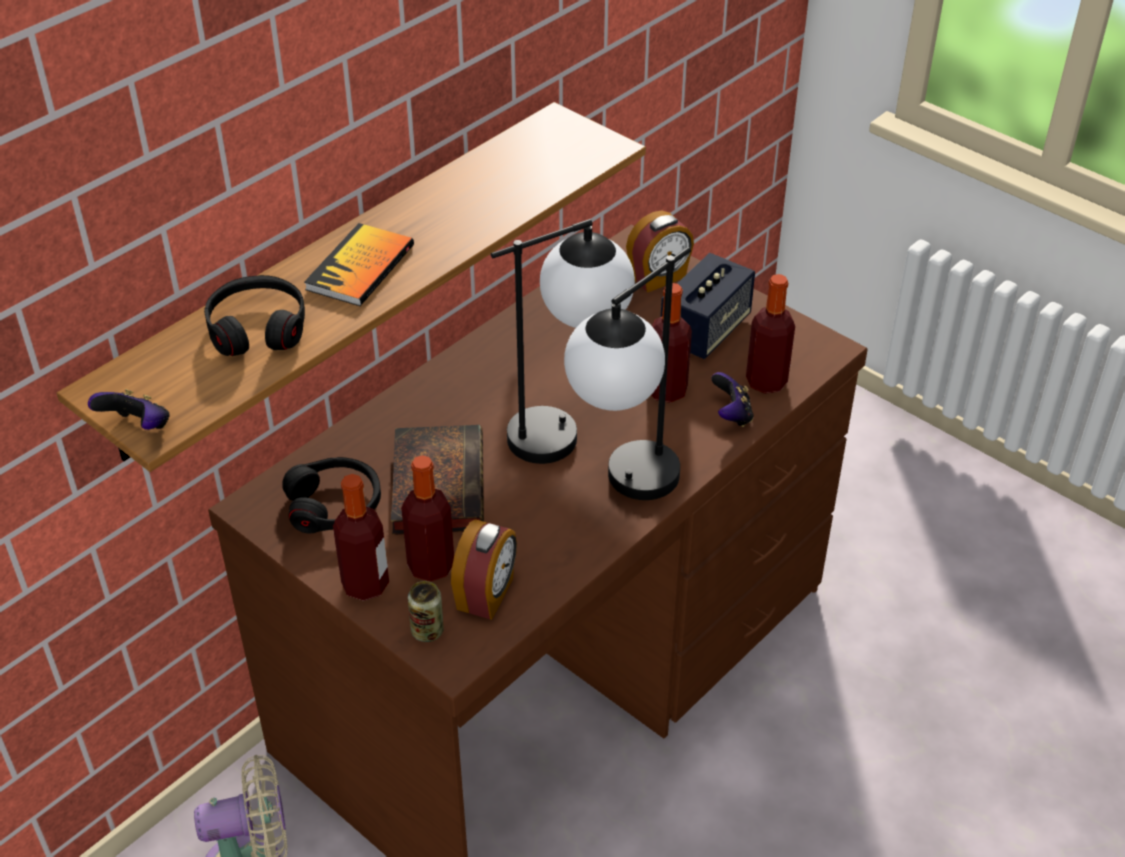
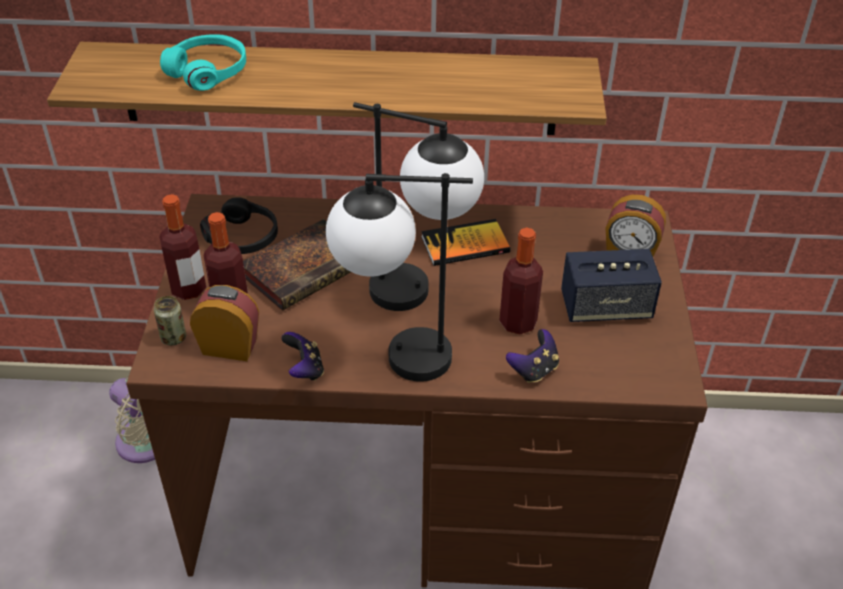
camera: 50 degrees right, 0 degrees up
game controller [88,389,170,430] -> game controller moved to [281,332,324,381]
black headphones [204,275,305,356] -> turquoise headphones [160,34,246,91]
book [304,223,414,306] -> book moved to [421,219,510,266]
alarm clock [451,519,517,620] -> alarm clock turned 150 degrees counterclockwise [190,285,259,361]
bottle [746,274,795,394] -> none

